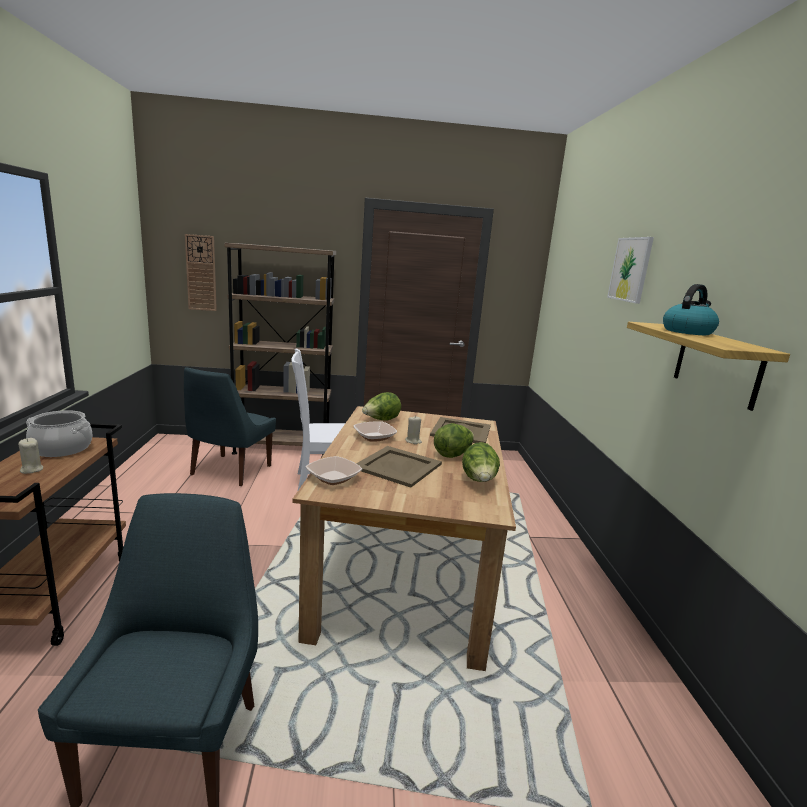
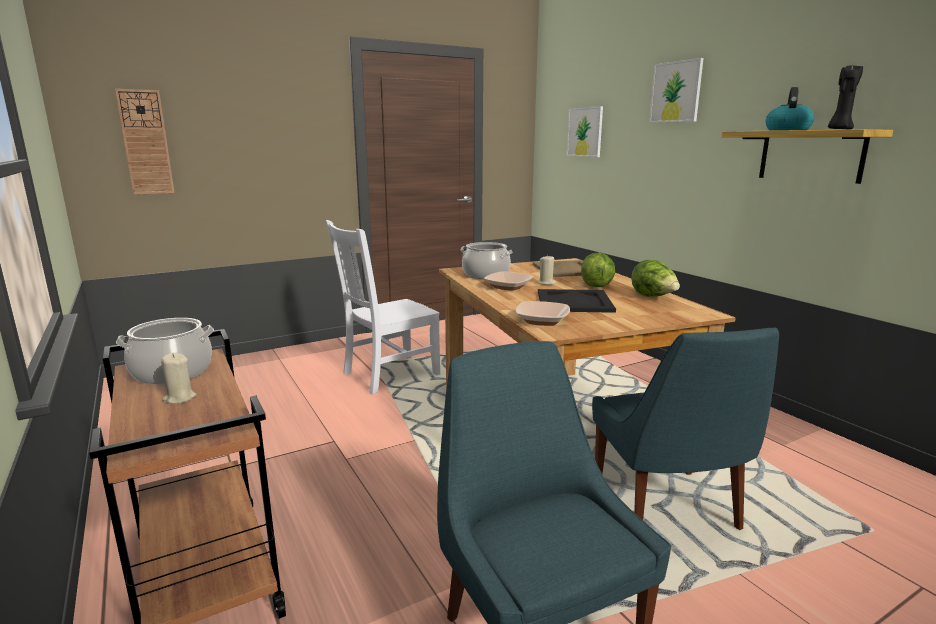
camera: 25 degrees left, 0 degrees up
blue chair [184,367,276,486] -> blue chair moved to [592,327,779,530]
brown bookcase [224,243,336,457] -> none
beige tray [356,446,442,488] -> black tray [538,289,616,313]
lettuce [362,392,401,421] -> cooking pot [461,242,513,279]
none -> picture [567,106,603,157]
none -> black candle [828,65,863,129]

